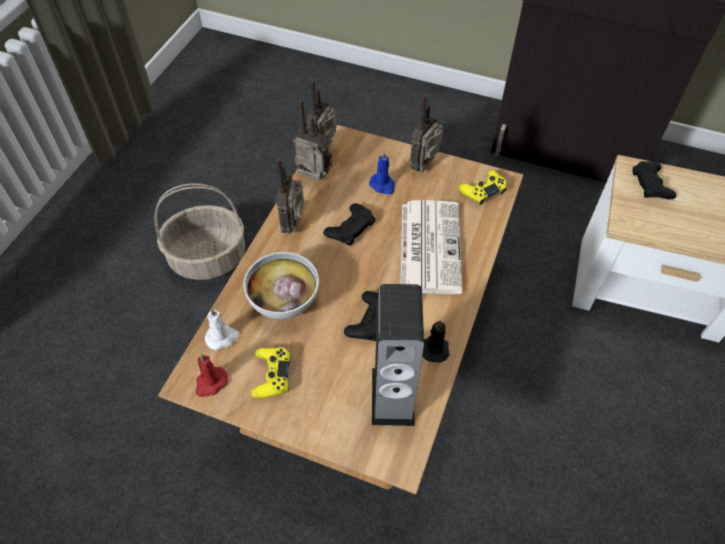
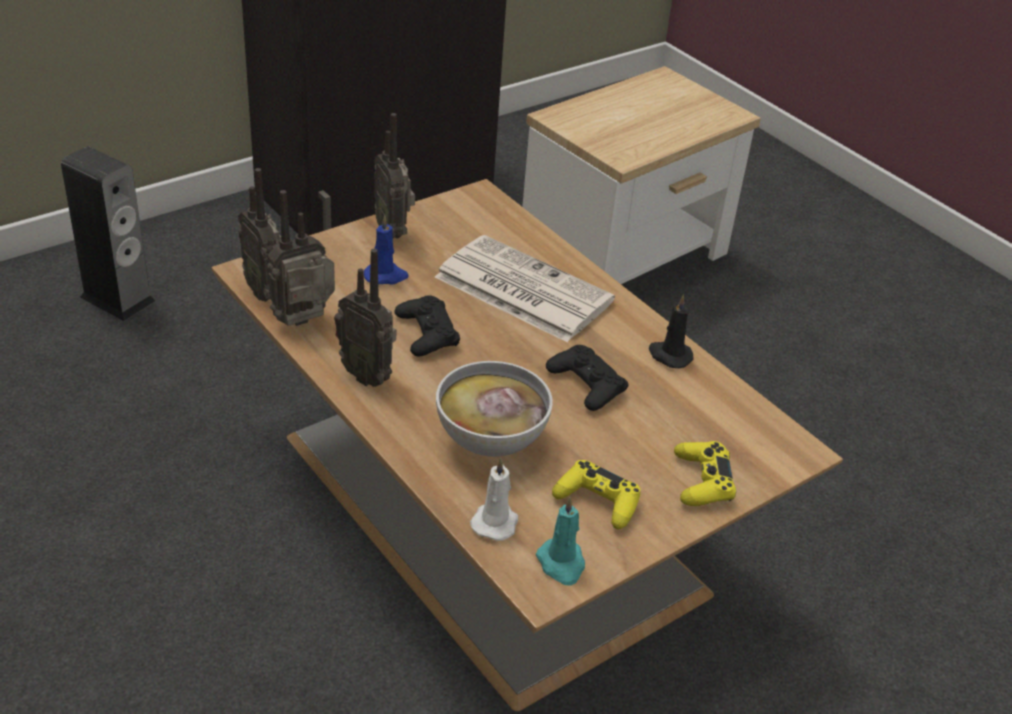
camera: 60 degrees left, 15 degrees down
basket [154,183,245,280] -> none
red candle [195,354,228,397] -> turquoise candle [536,497,585,585]
speaker [372,284,424,426] -> speaker moved to [61,146,155,321]
yellow game controller [459,170,507,205] -> yellow game controller moved to [674,441,736,506]
black game controller [632,161,676,199] -> none

